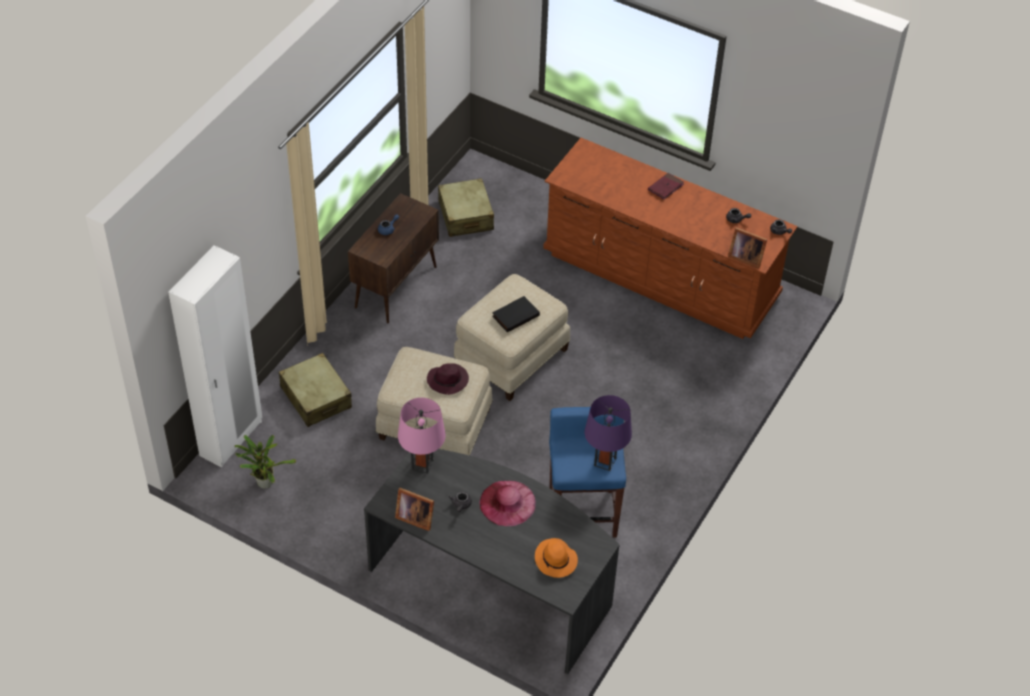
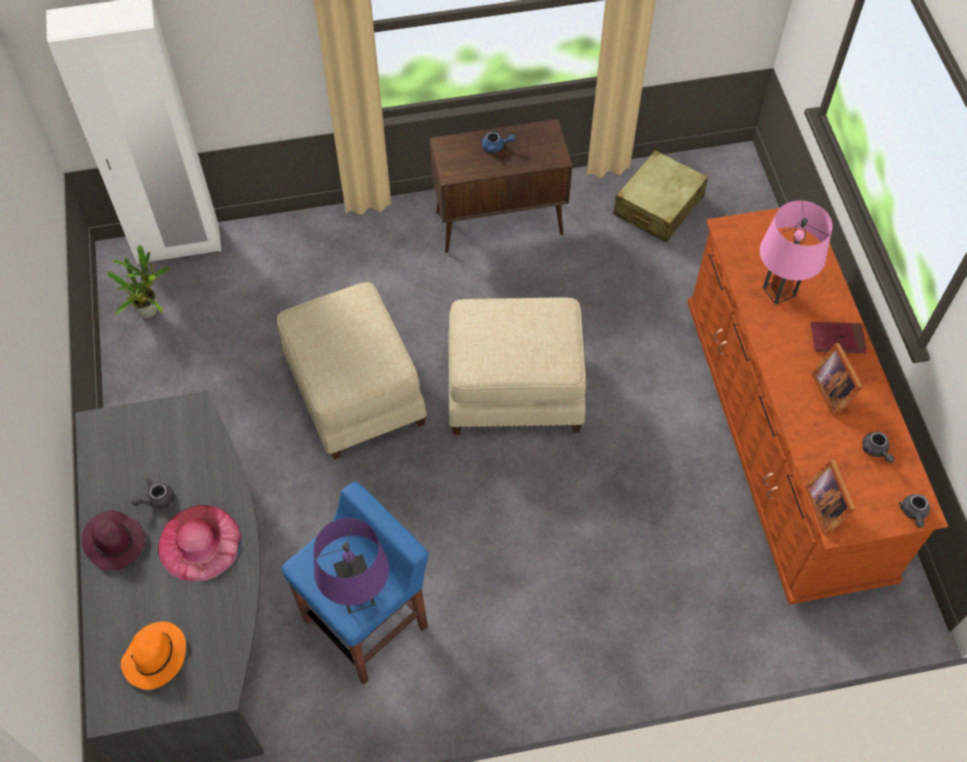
camera: 50 degrees right, 10 degrees up
beige suitcase [279,353,352,427] -> none
picture frame [395,488,434,531] -> picture frame moved to [811,343,862,417]
pink table lamp [398,398,446,473] -> pink table lamp moved to [760,200,833,305]
purple hat [427,363,469,395] -> purple hat moved to [82,510,145,570]
black book [492,296,540,332] -> none

